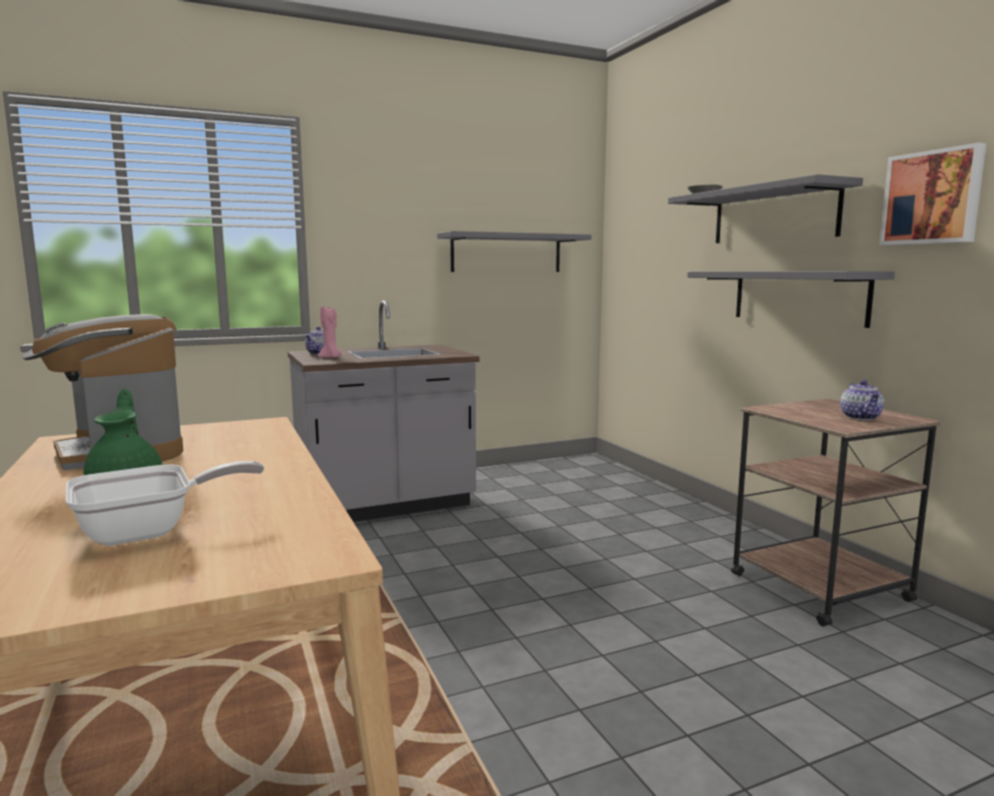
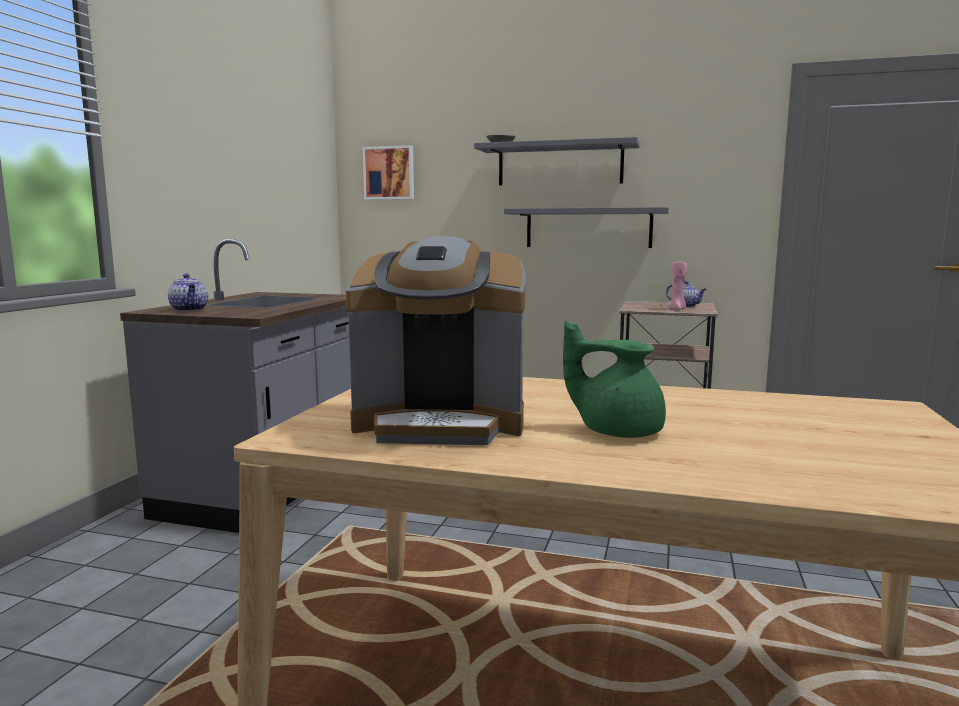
camera: 50 degrees left, 0 degrees up
frying pan [65,461,264,546] -> none
pink candle [318,306,341,358] -> pink candle moved to [668,260,687,310]
grey shelf [437,231,592,272] -> none
picture [879,143,986,245] -> picture moved to [363,145,414,200]

